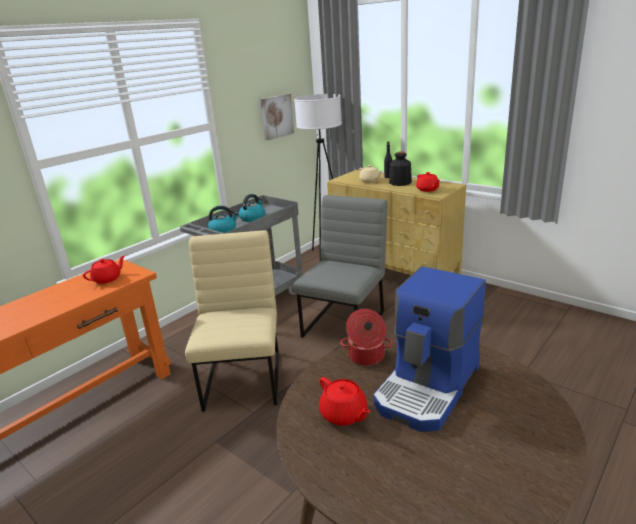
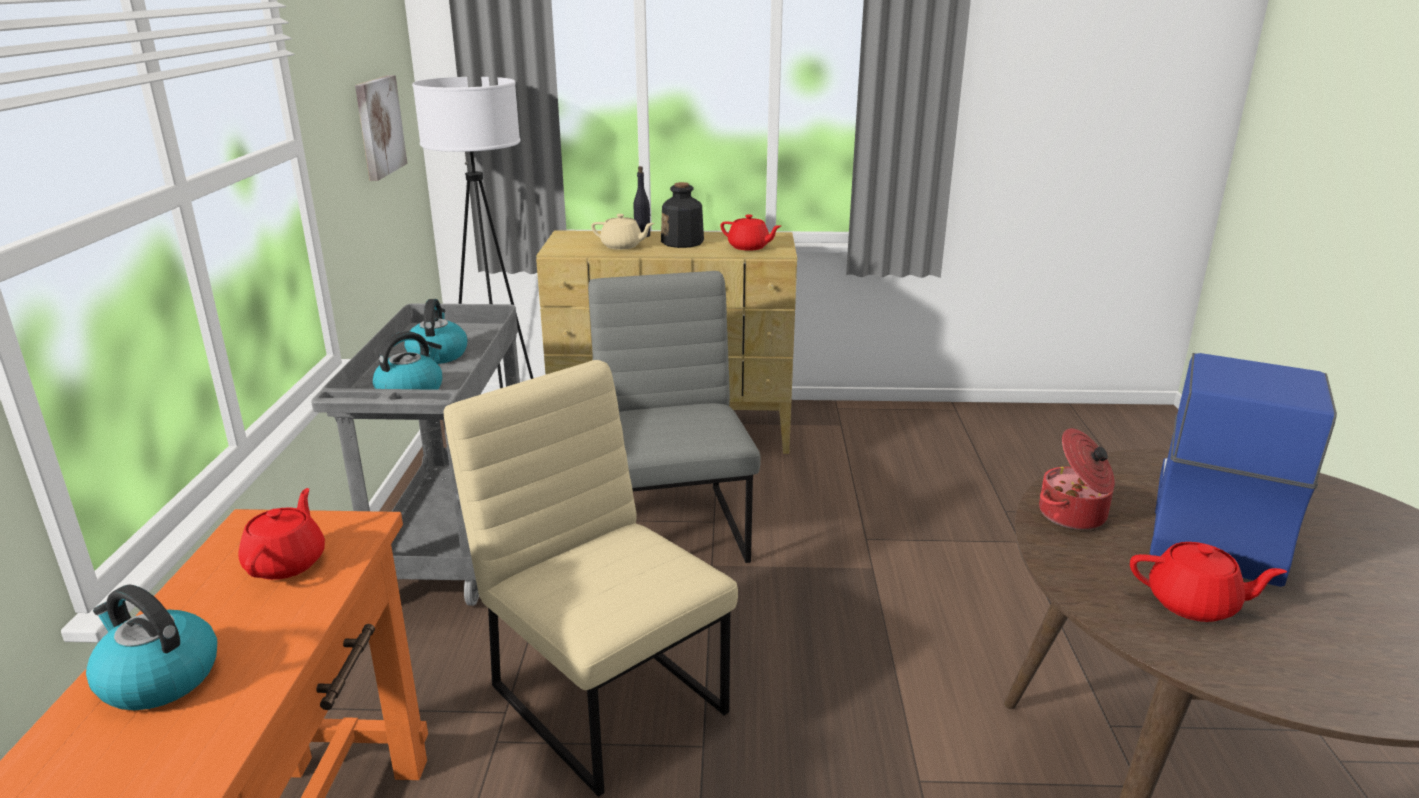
camera: 40 degrees left, 0 degrees up
coffee machine [374,266,486,432] -> coffee machine turned 150 degrees counterclockwise [1150,353,1337,587]
none -> kettle [86,584,217,710]

